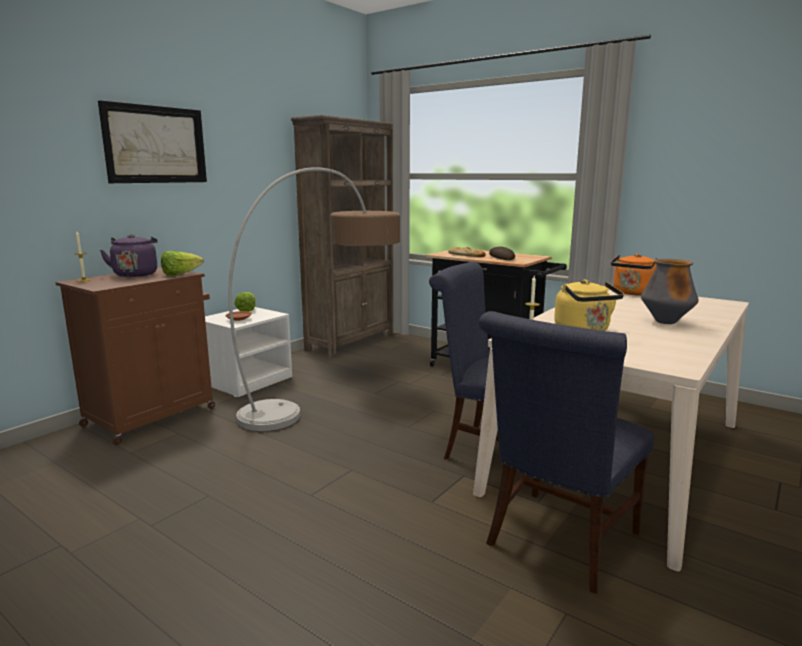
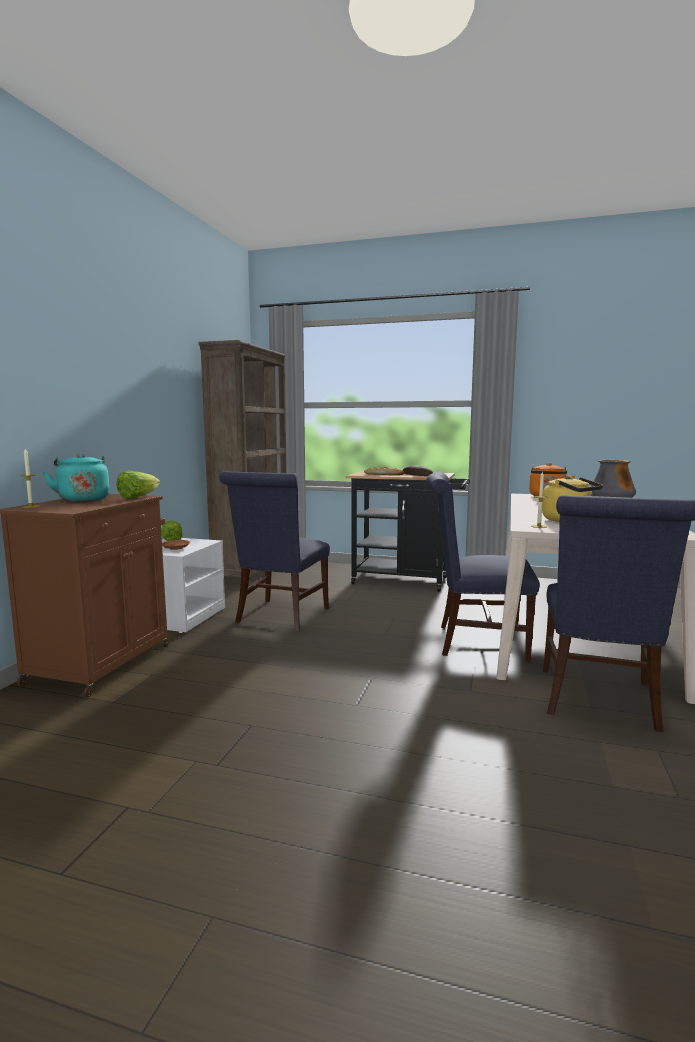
camera: 20 degrees left, 5 degrees down
picture [98,100,207,183] -> none
purple kettle [100,234,157,277] -> turquoise kettle [43,454,110,502]
floor lamp [228,167,400,431] -> blue chair [219,471,330,631]

